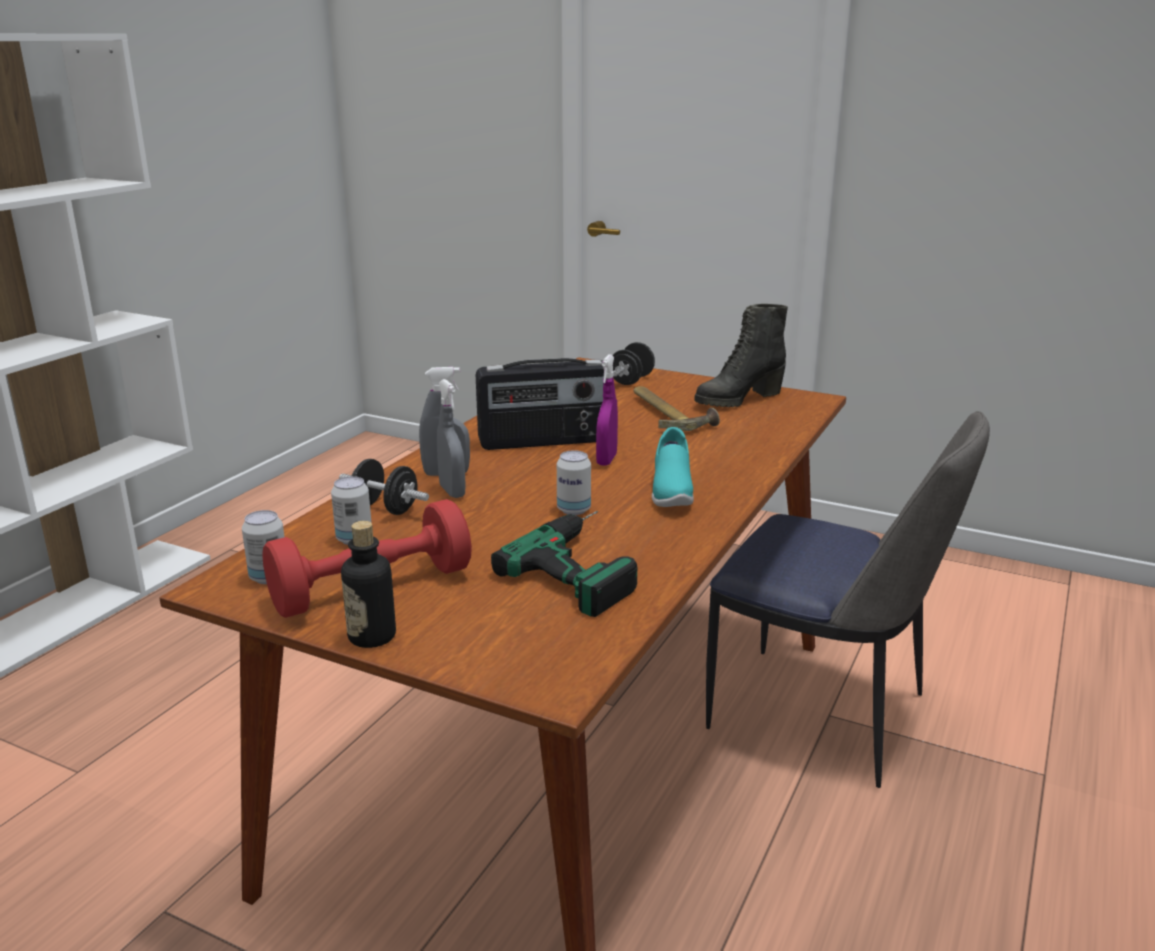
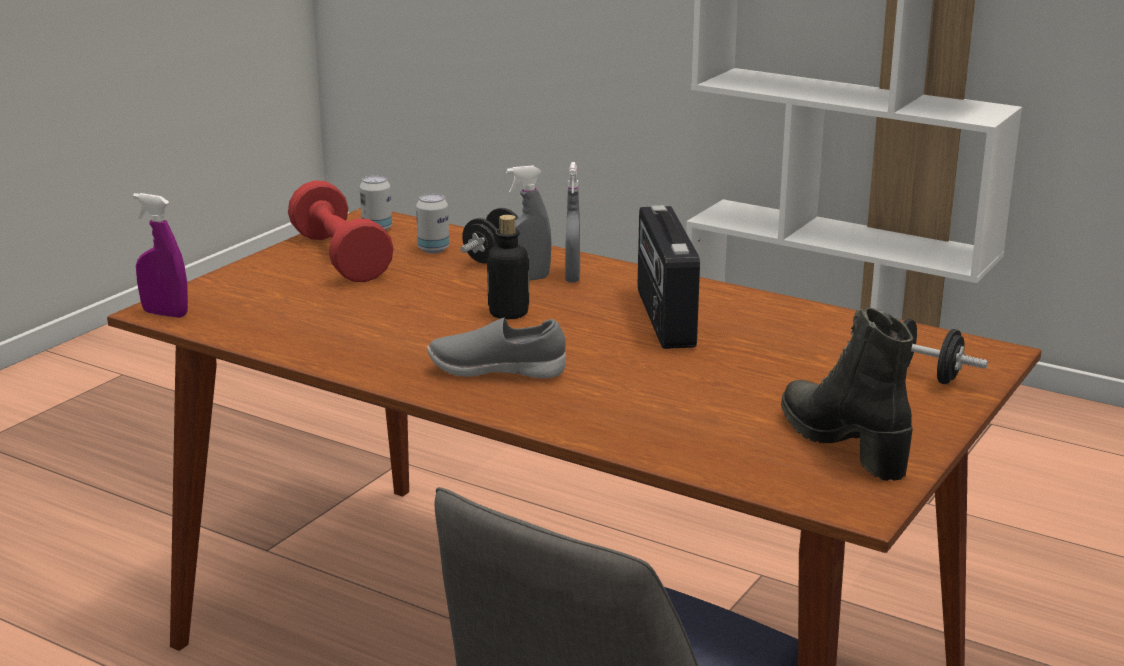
camera: 95 degrees right, 0 degrees up
bottle [341,521,396,648] -> bottle moved to [487,215,529,319]
power drill [491,511,638,617] -> none
can [557,450,591,515] -> none
purple spray bottle [596,354,618,466] -> purple spray bottle moved to [133,193,188,318]
hammer [634,386,720,431] -> none
turquoise shoe [652,427,694,507] -> grey shoe [427,318,566,378]

